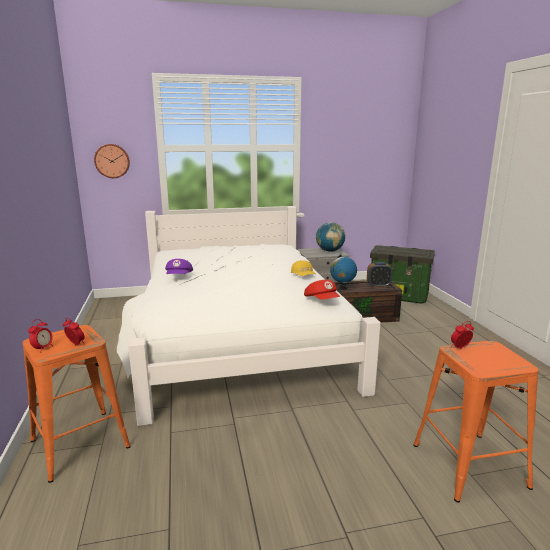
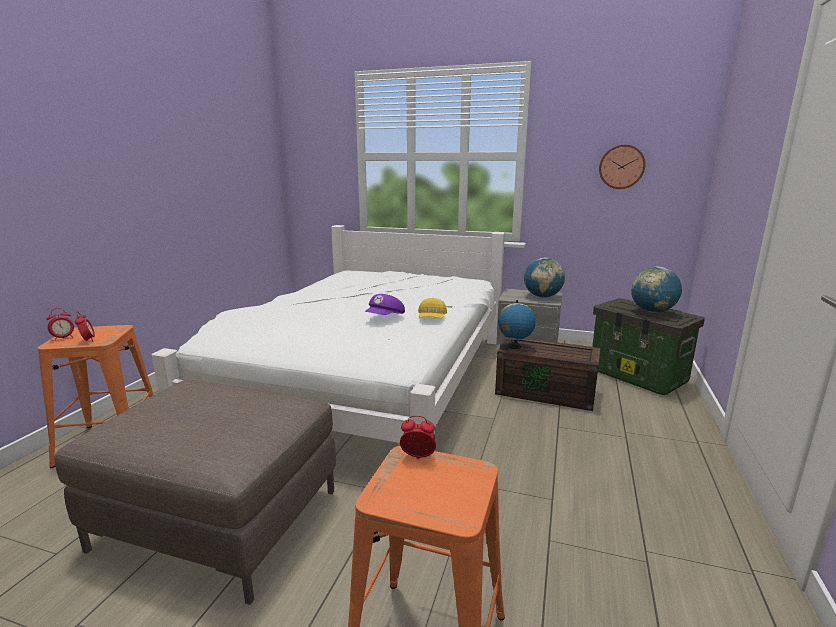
camera: 30 degrees right, 0 degrees up
wall clock [94,144,130,178] -> wall clock moved to [599,144,645,189]
purple cap [165,259,193,274] -> purple cap moved to [365,294,405,315]
red cap [304,280,340,300] -> none
alarm clock [367,262,393,287] -> none
none -> brown ottoman [54,380,336,605]
none -> globe [631,266,682,313]

